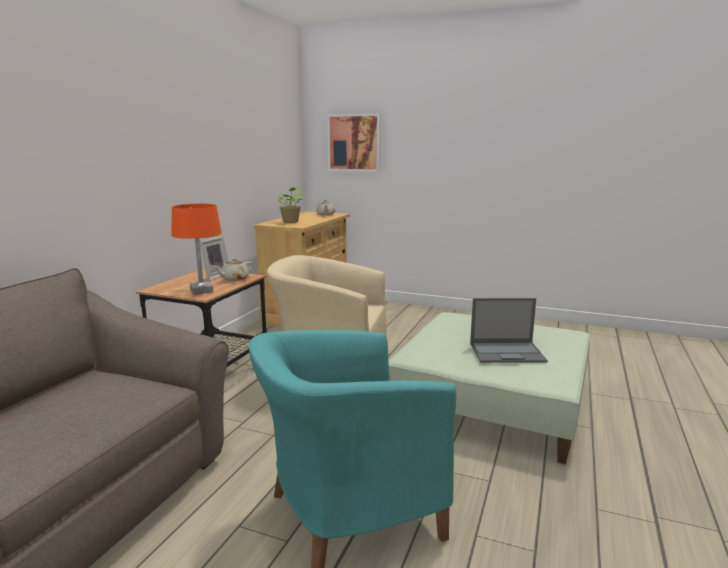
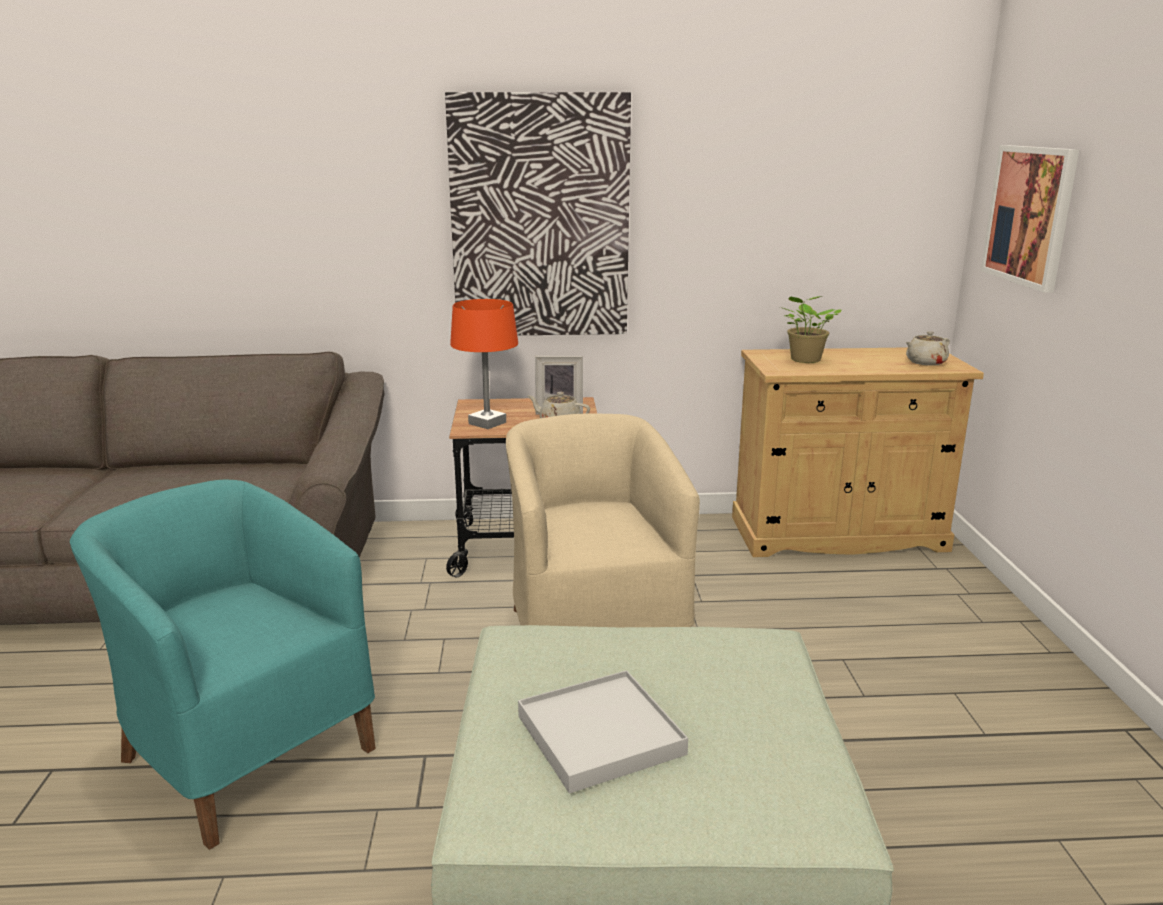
camera: 65 degrees right, 5 degrees up
laptop [470,298,548,363] -> white tray [518,670,688,794]
none -> picture [445,92,631,335]

